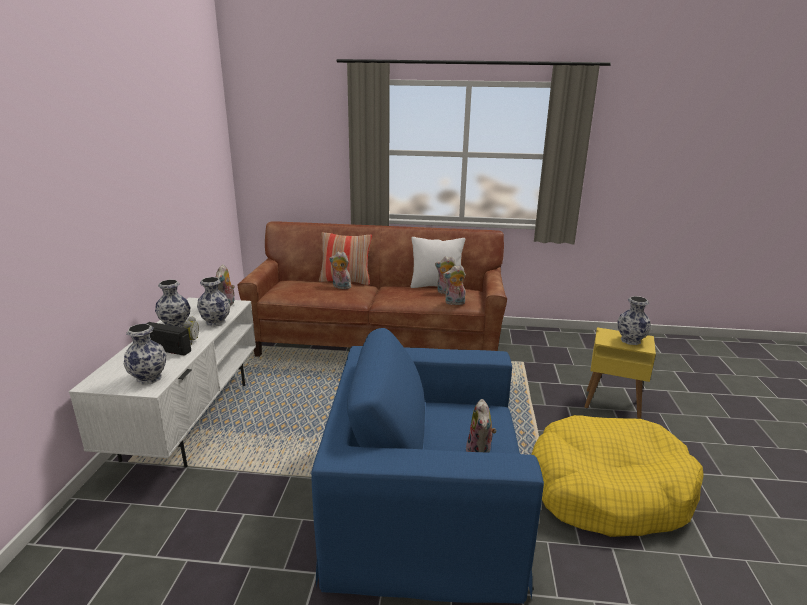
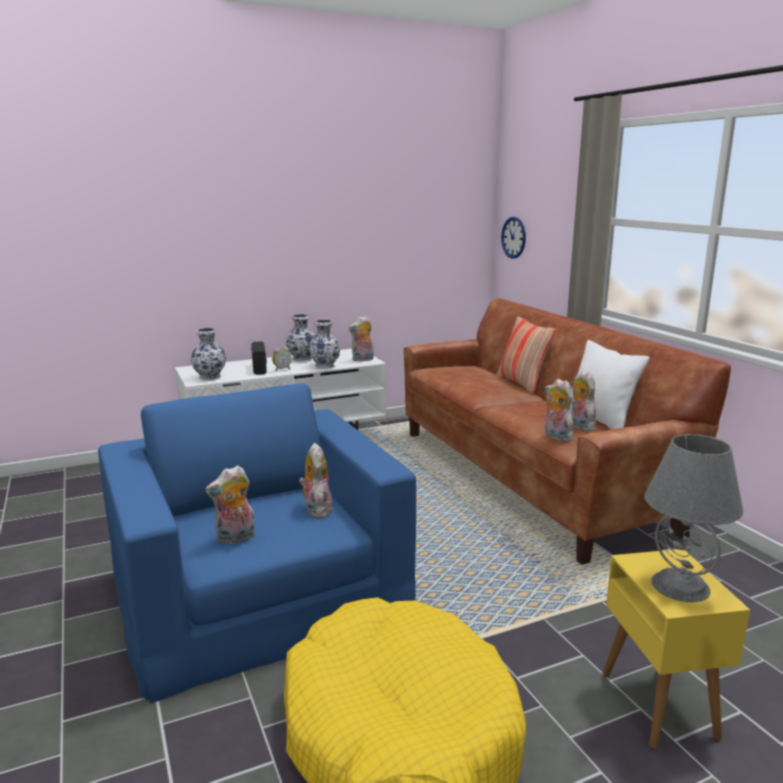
camera: 60 degrees right, 5 degrees down
plush toy [329,252,351,289] -> plush toy moved to [299,443,333,518]
vase [617,296,651,345] -> grey table lamp [644,434,744,602]
none -> wall clock [501,217,526,259]

